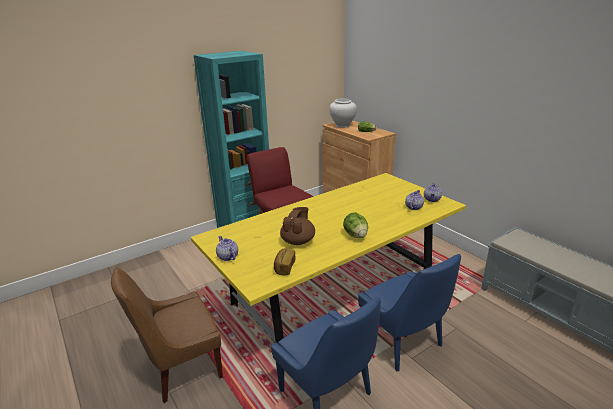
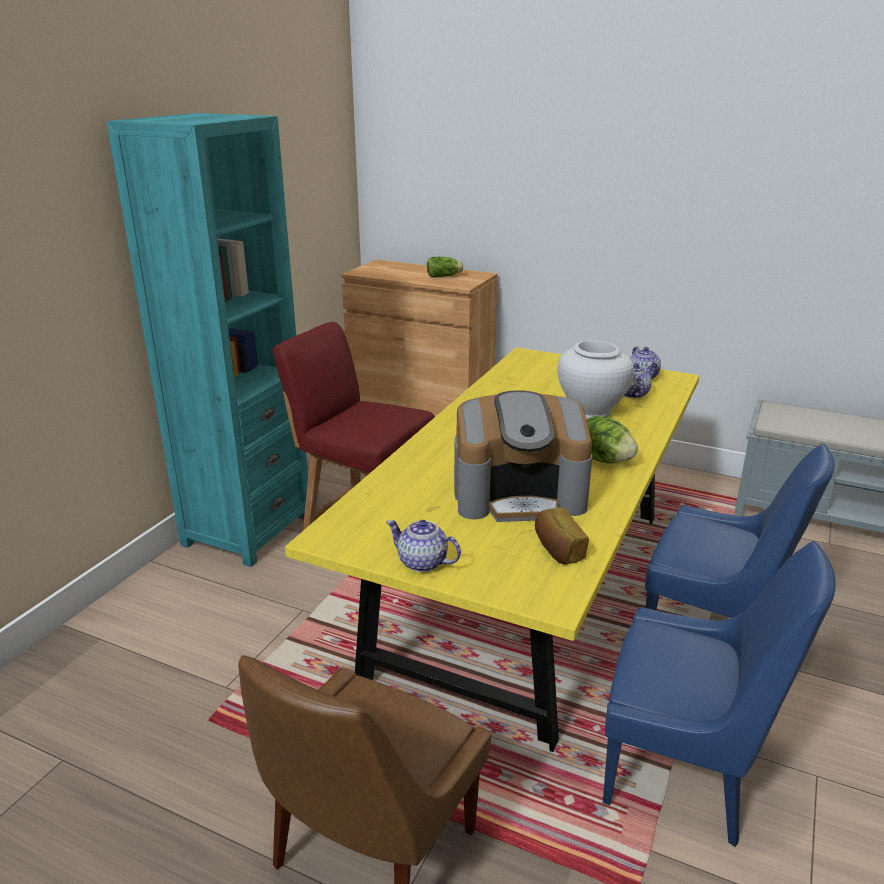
camera: 30 degrees left, 0 degrees up
brown teapot [280,207,315,245] -> coffee machine [454,390,592,522]
white vase [329,99,357,128] -> white vase moved to [558,341,634,419]

